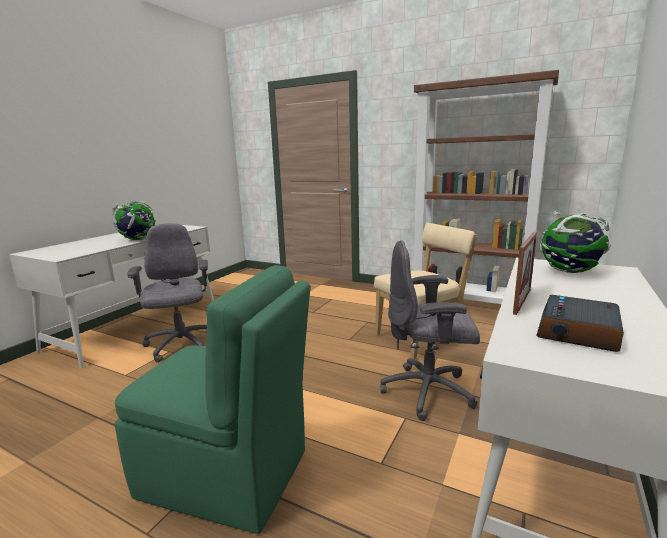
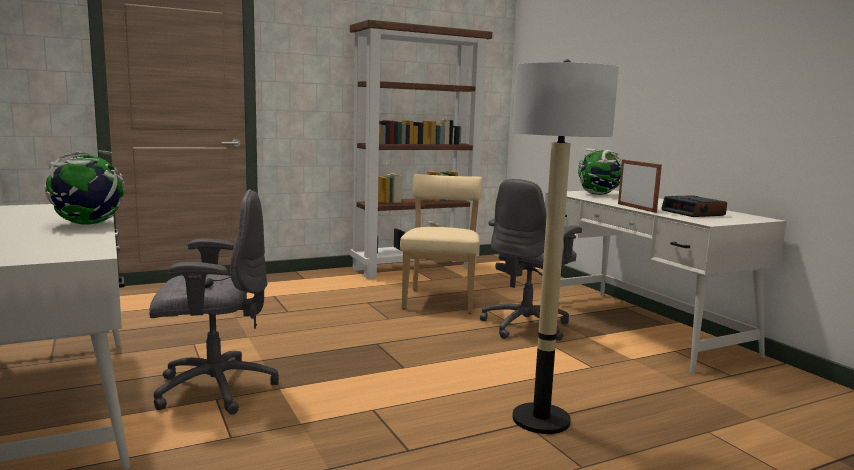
camera: 55 degrees left, 5 degrees down
green chair [115,265,311,534] -> floor lamp [512,59,619,434]
grey office chair [127,223,208,363] -> grey office chair turned 150 degrees clockwise [149,189,279,415]

